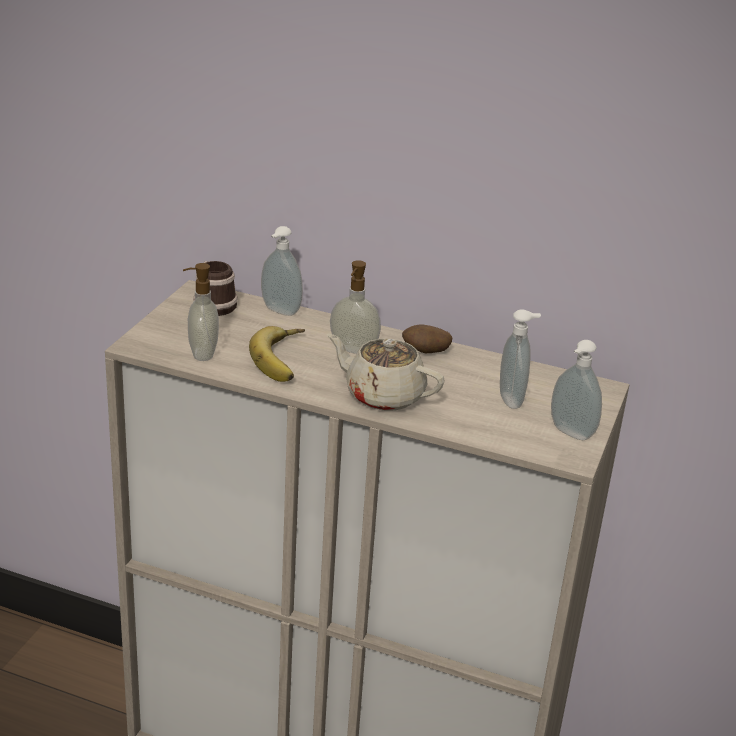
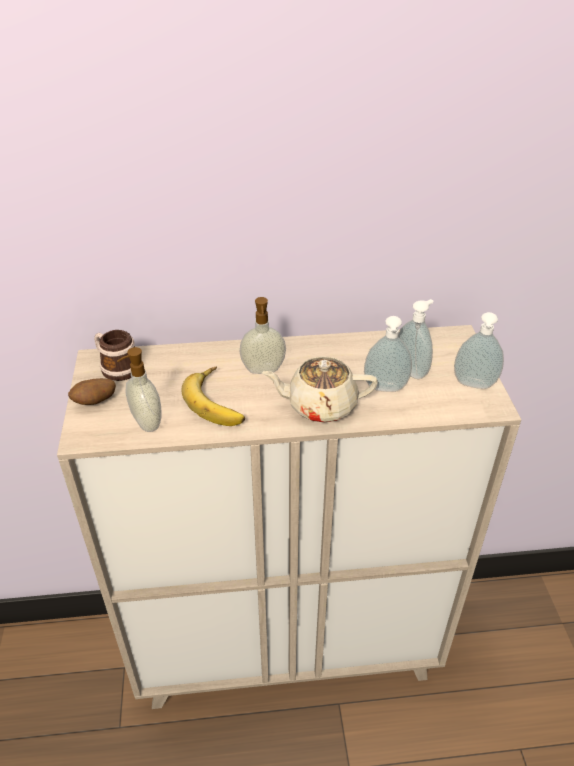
camera: 25 degrees left, 10 degrees up
soap dispenser [261,226,303,316] -> soap dispenser moved to [364,316,412,392]
potato [402,325,452,353] -> potato moved to [68,378,116,405]

